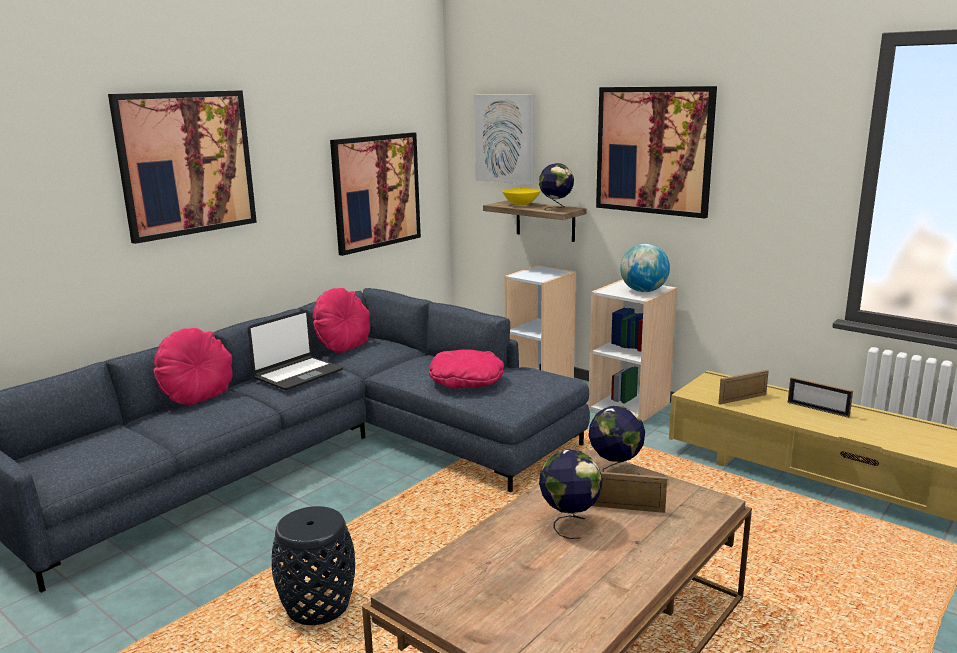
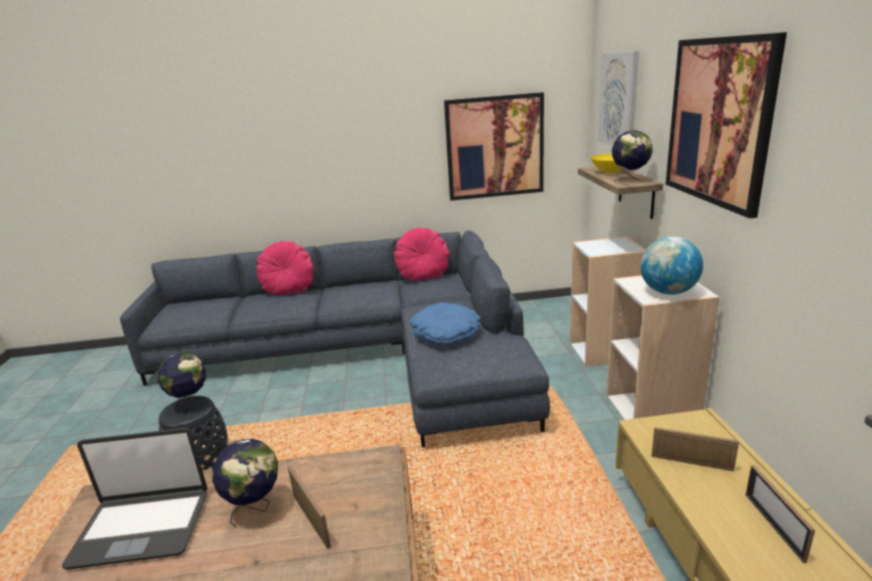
camera: 45 degrees right, 5 degrees up
picture [108,90,257,244] -> none
laptop [248,310,343,390] -> laptop moved to [62,428,207,570]
pink pillow [429,350,504,389] -> blue pillow [410,302,481,345]
globe [589,406,645,475] -> globe moved to [158,353,206,415]

